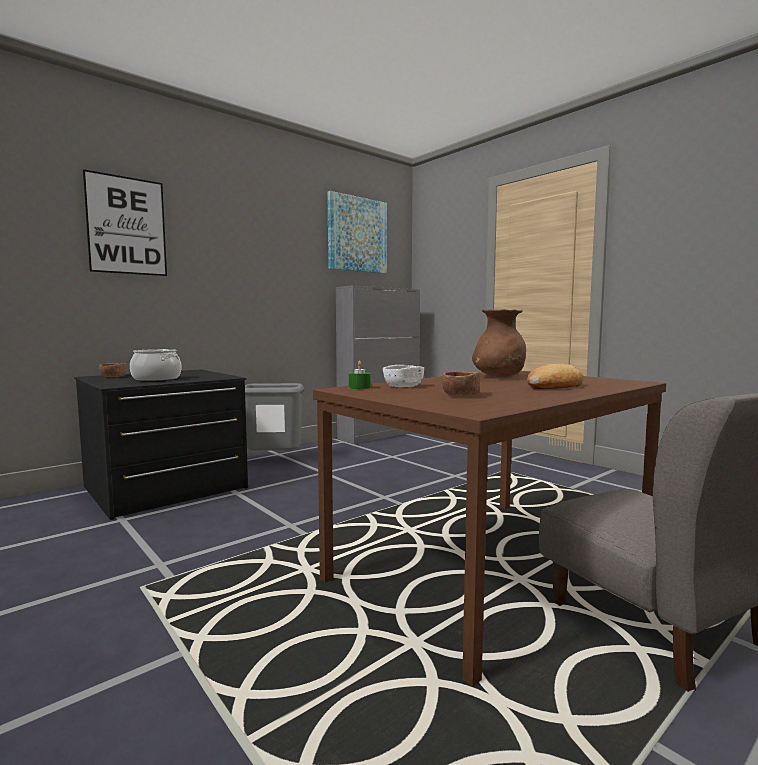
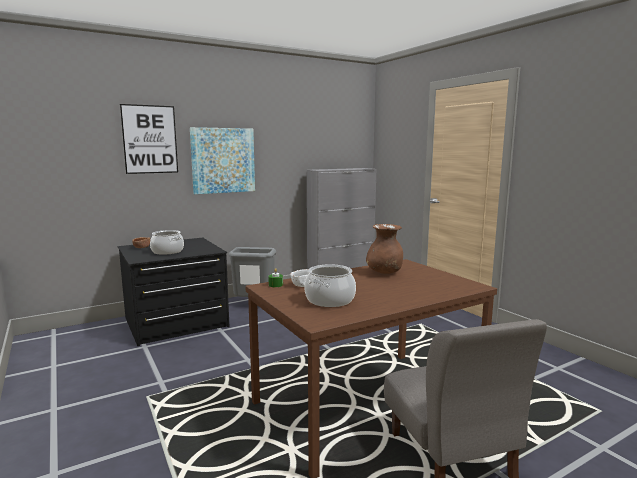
camera: 10 degrees right, 5 degrees up
picture [327,191,387,274] -> picture moved to [190,127,255,194]
brown bowl [443,371,481,397] -> cooking pot [304,264,356,307]
bread [527,364,584,389] -> none

